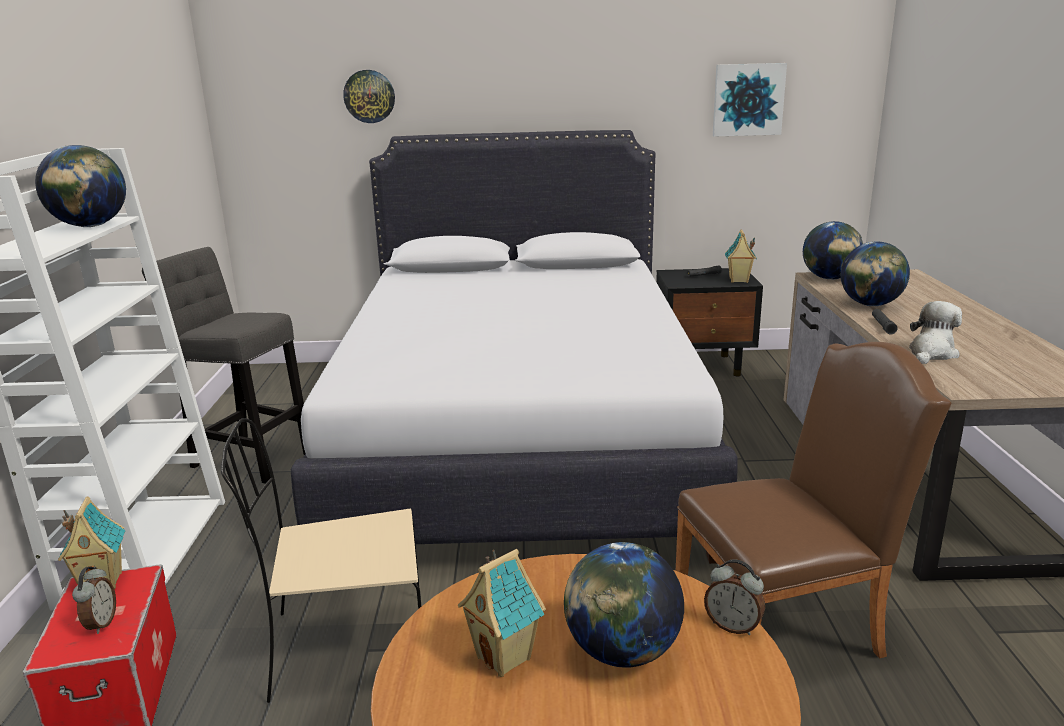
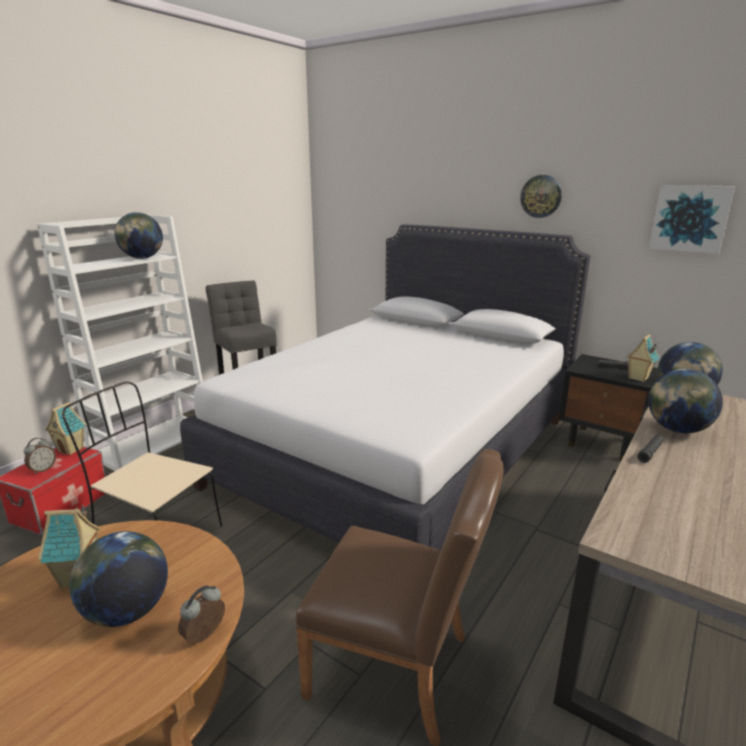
camera: 35 degrees right, 0 degrees up
wall clock [343,70,395,123] -> wall clock moved to [520,175,562,218]
alarm clock [704,559,765,635] -> alarm clock turned 60 degrees clockwise [178,586,225,645]
plush toy [909,301,962,364] -> none

